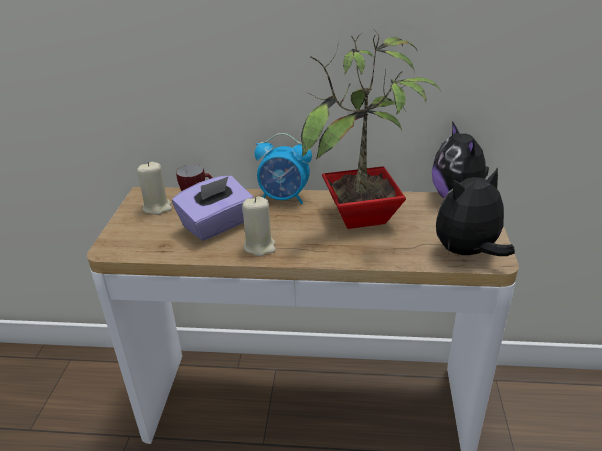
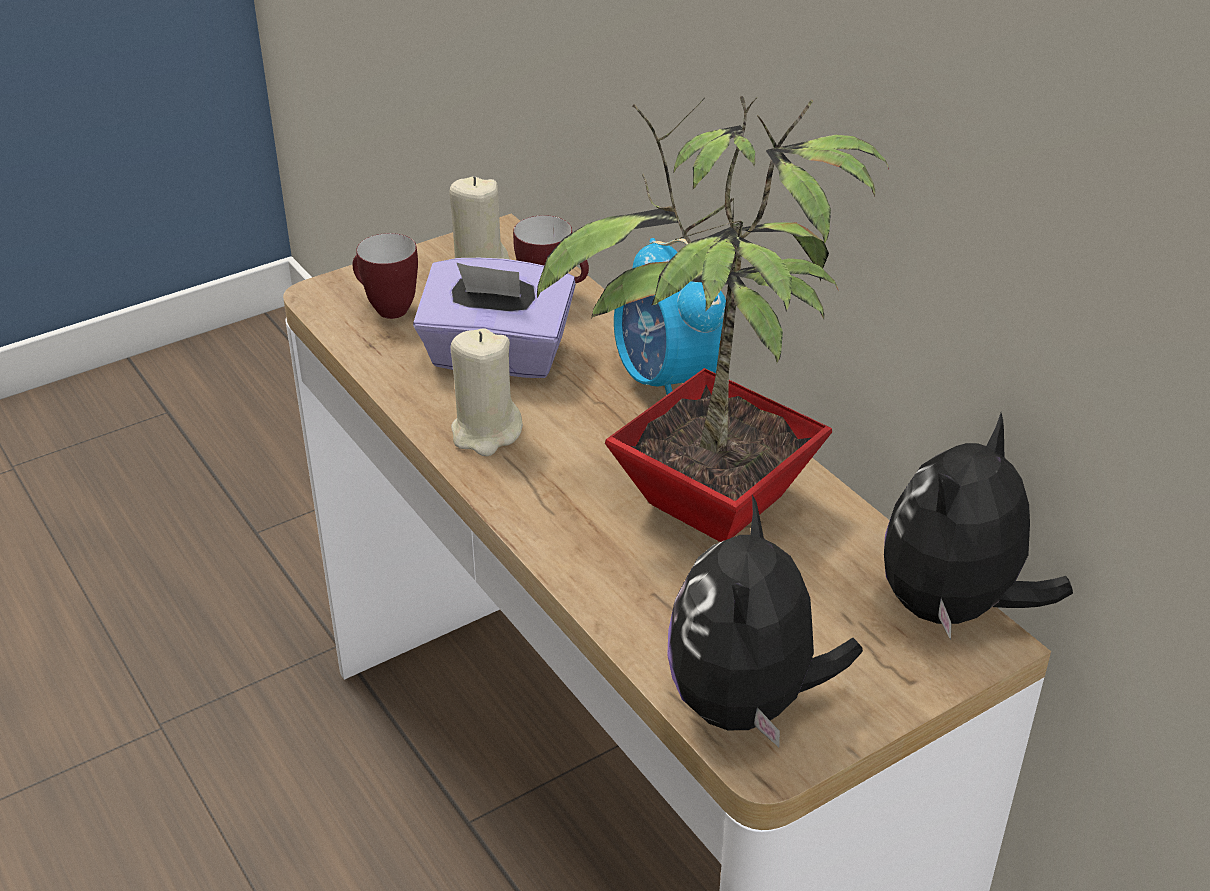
camera: 50 degrees right, 5 degrees up
plush toy [436,168,515,256] -> plush toy turned 105 degrees counterclockwise [667,495,863,747]
none -> mug [353,233,418,319]

